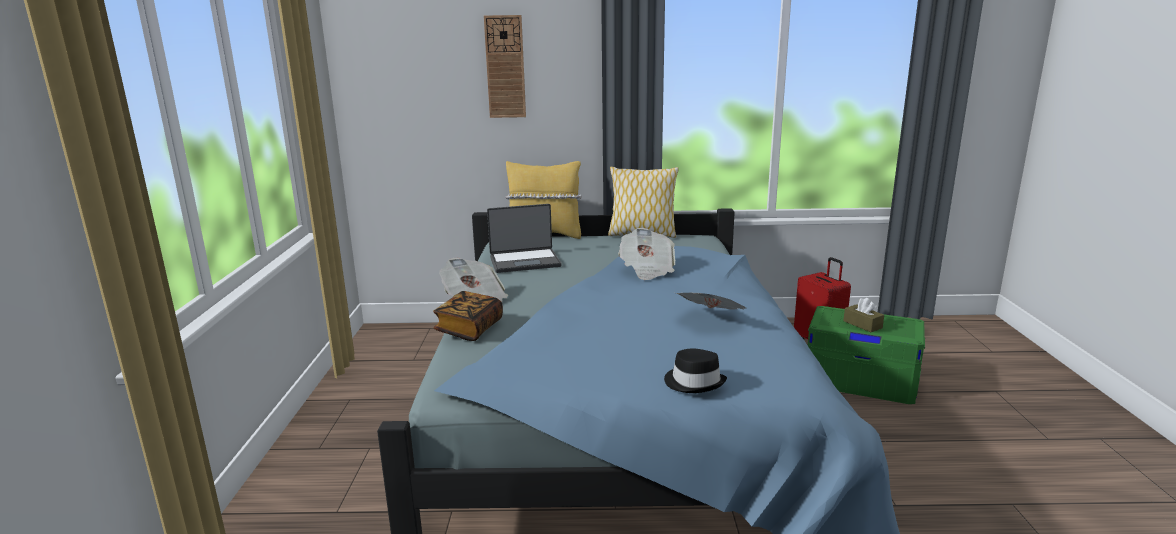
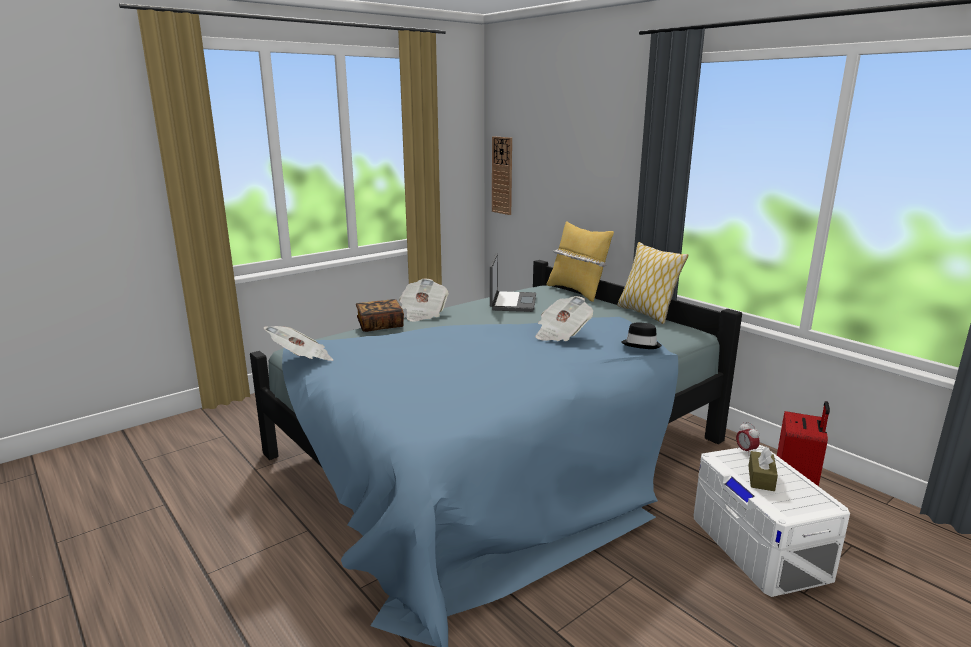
camera: 50 degrees right, 0 degrees up
wall clock [484,15,526,118] -> wall clock moved to [492,136,512,215]
laptop [487,204,561,273] -> laptop turned 120 degrees counterclockwise [490,253,536,312]
black hat [664,349,727,393] -> black hat moved to [621,322,662,349]
newspaper [676,293,747,310] -> newspaper moved to [264,326,333,361]
green storage box [808,306,925,404] -> white storage box [694,445,850,597]
none -> alarm clock [736,422,760,456]

